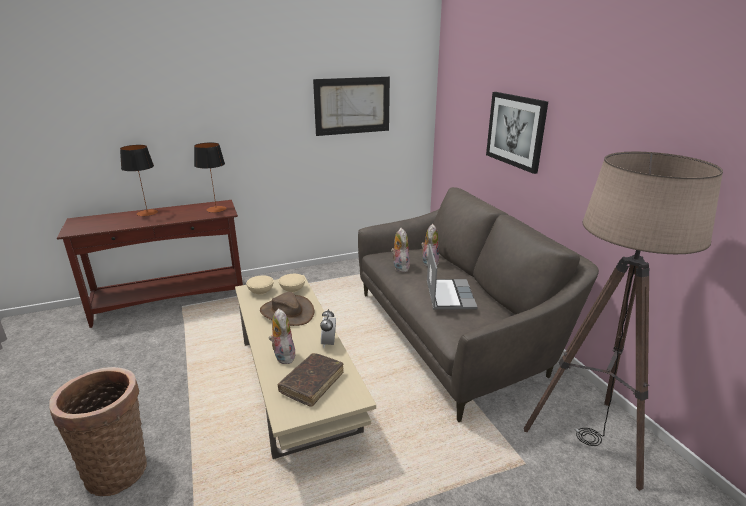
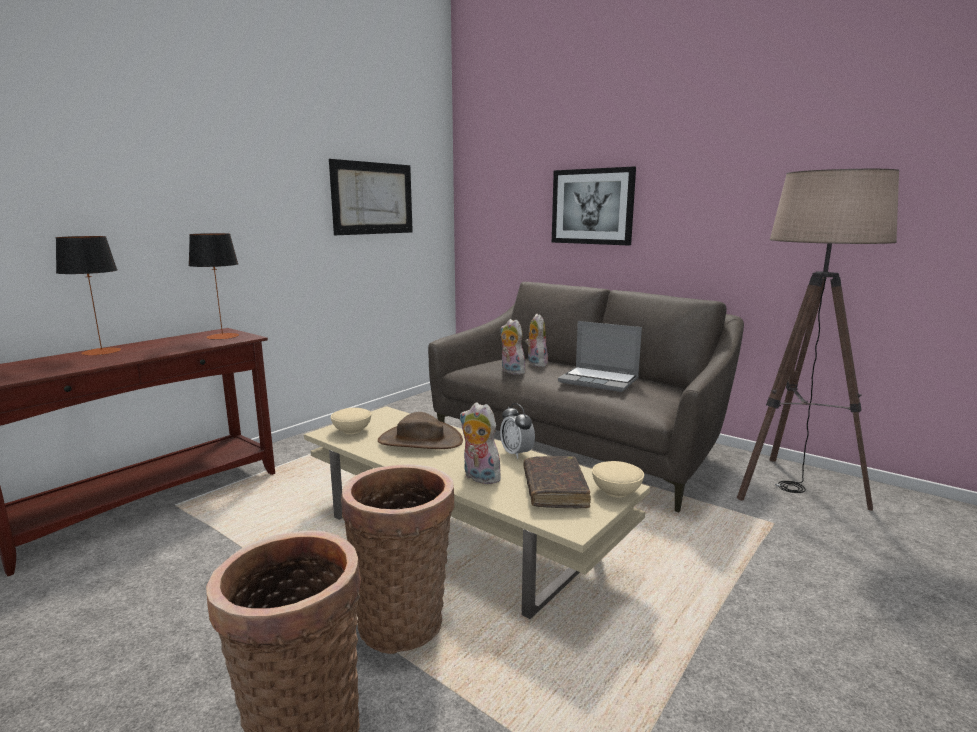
camera: 30 degrees left, 10 degrees down
beige bowl [279,274,305,293] -> beige bowl moved to [592,461,644,498]
laptop [427,244,477,310] -> laptop turned 150 degrees clockwise [558,321,642,392]
none -> basket [341,464,454,654]

